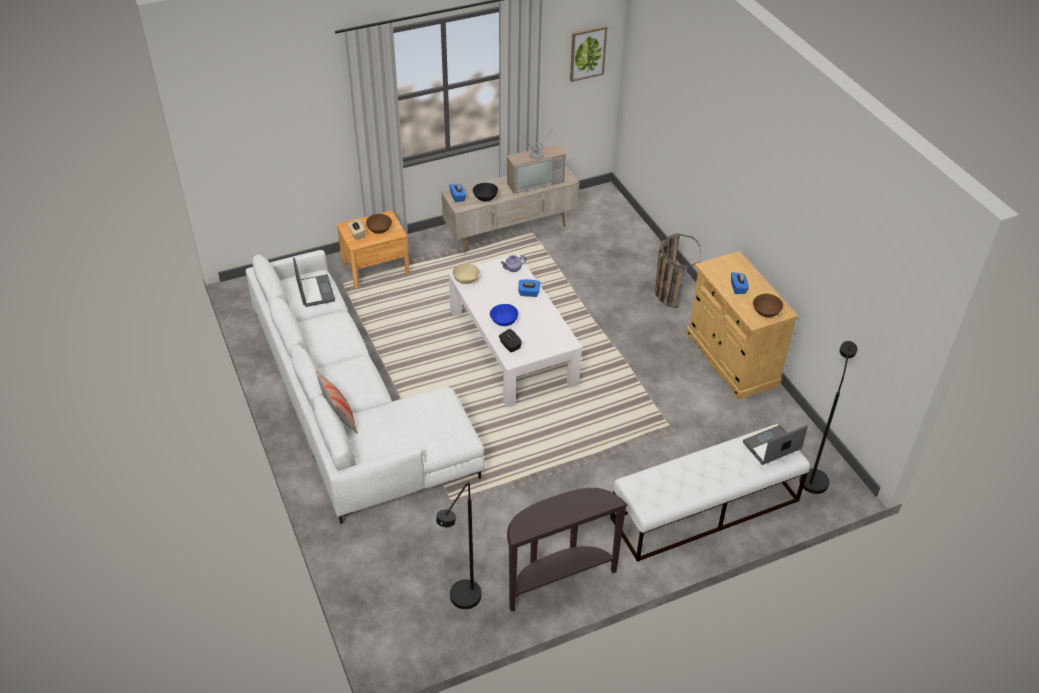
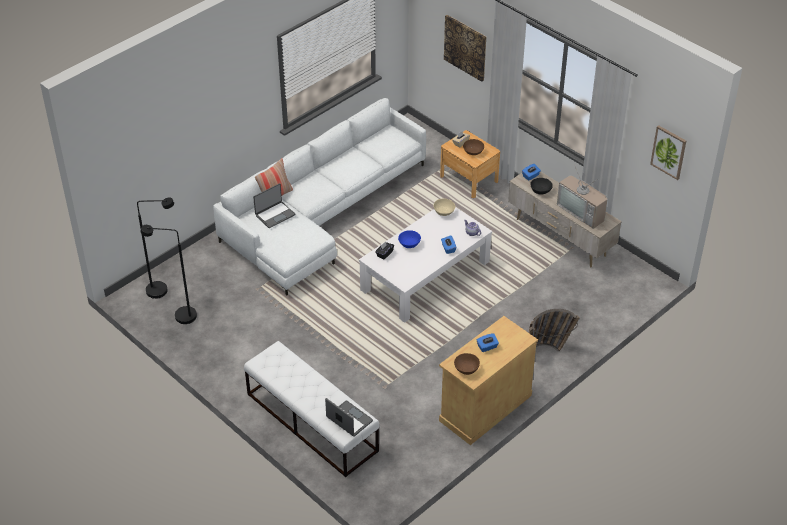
camera: 70 degrees right, 0 degrees up
laptop [293,258,335,307] -> laptop moved to [253,183,295,228]
brown console table [507,488,628,612] -> none
black floor lamp [799,341,857,494] -> black floor lamp moved to [137,197,174,299]
none -> picture [444,15,486,82]

